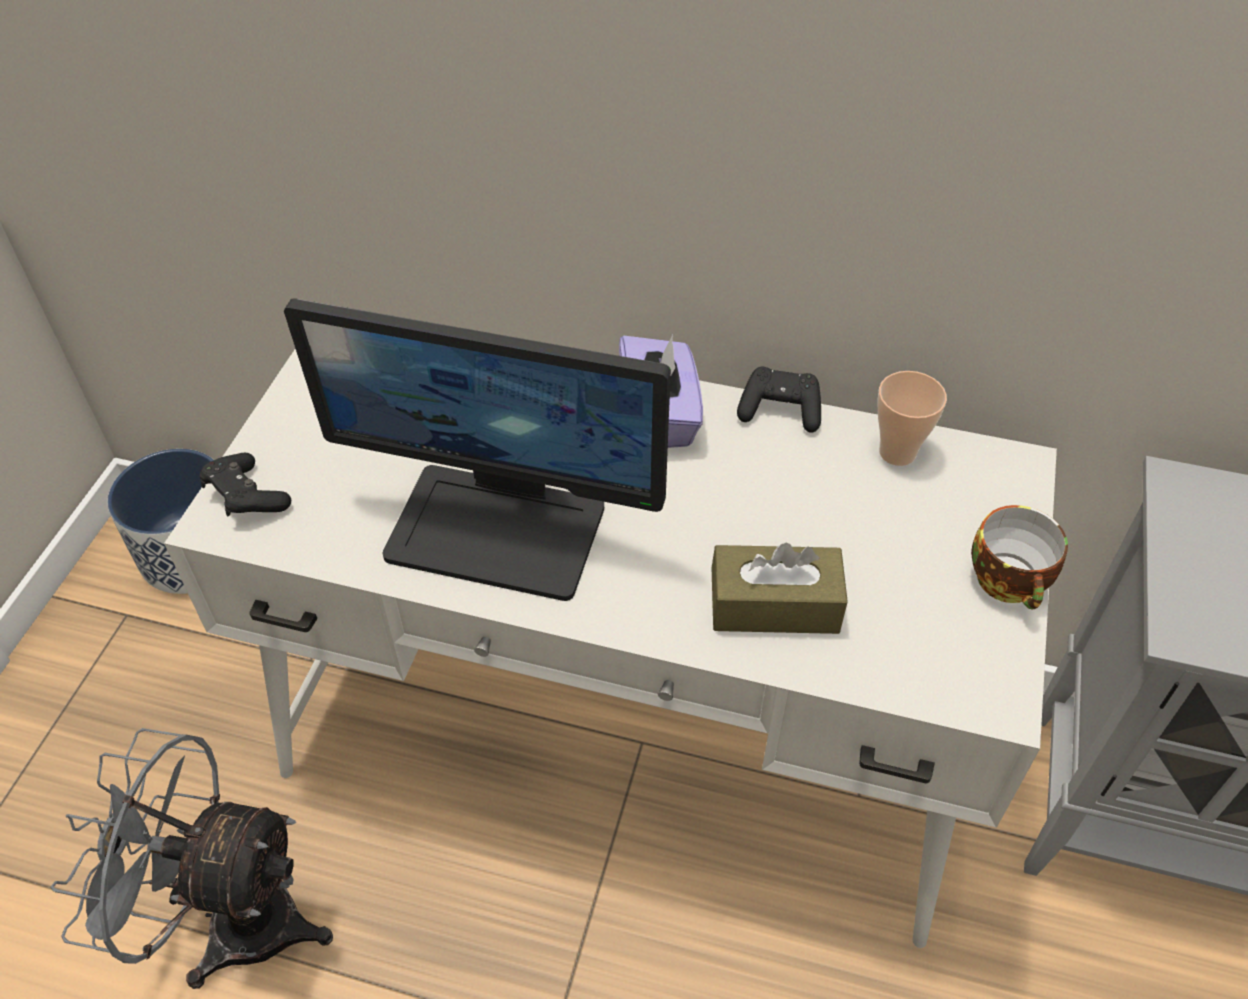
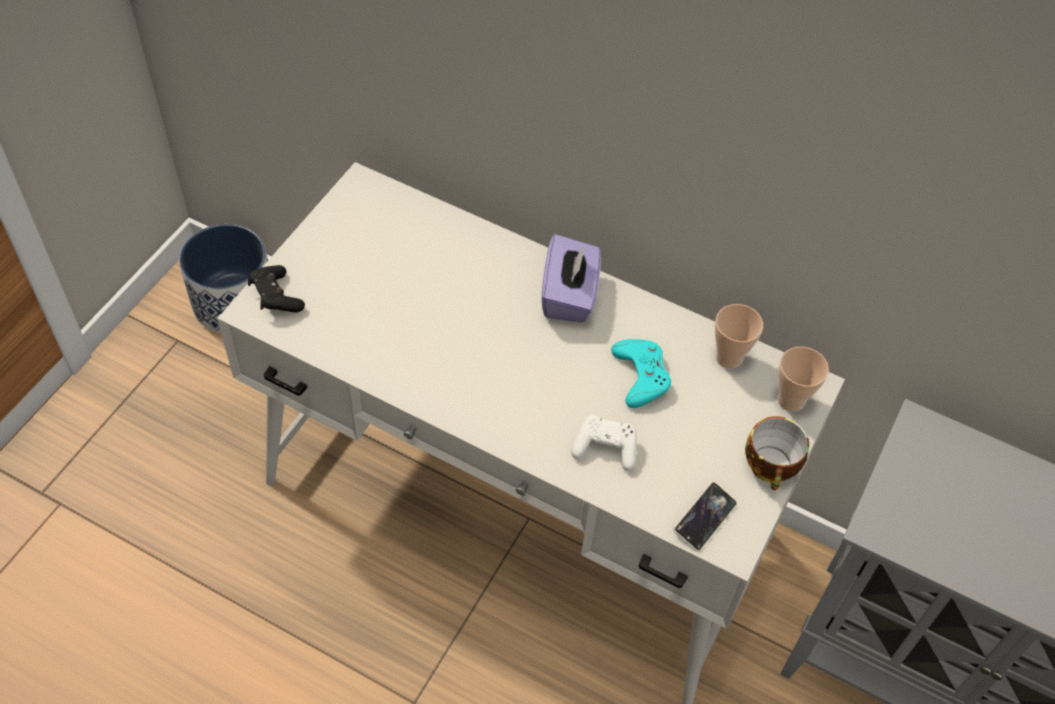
camera: 10 degrees right, 5 degrees up
grey fan [51,728,333,989] -> none
monitor [284,298,671,601] -> none
brown tissue box [712,543,848,634] -> white game controller [571,414,637,471]
black game controller [737,367,821,433] -> none
none -> turquoise game controller [611,339,671,408]
none -> phone [673,482,737,552]
none -> cup [778,347,829,412]

